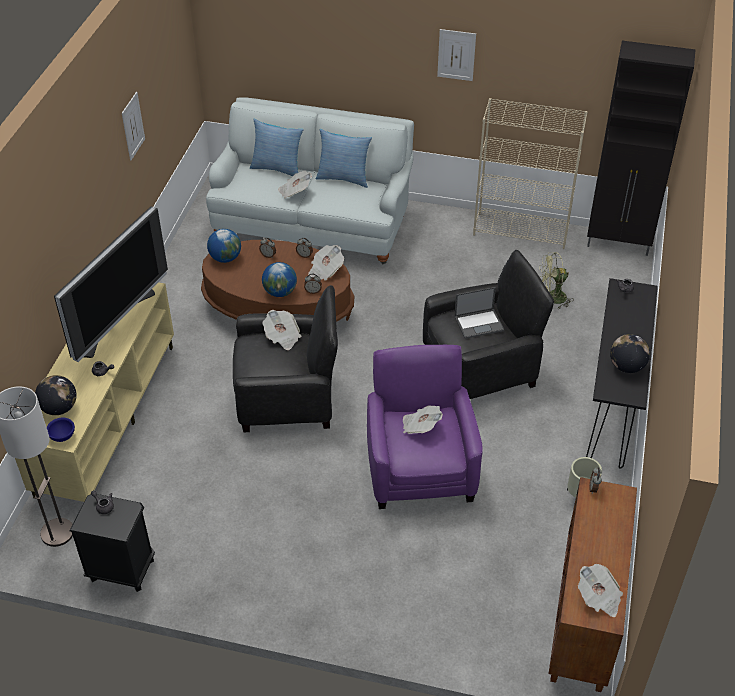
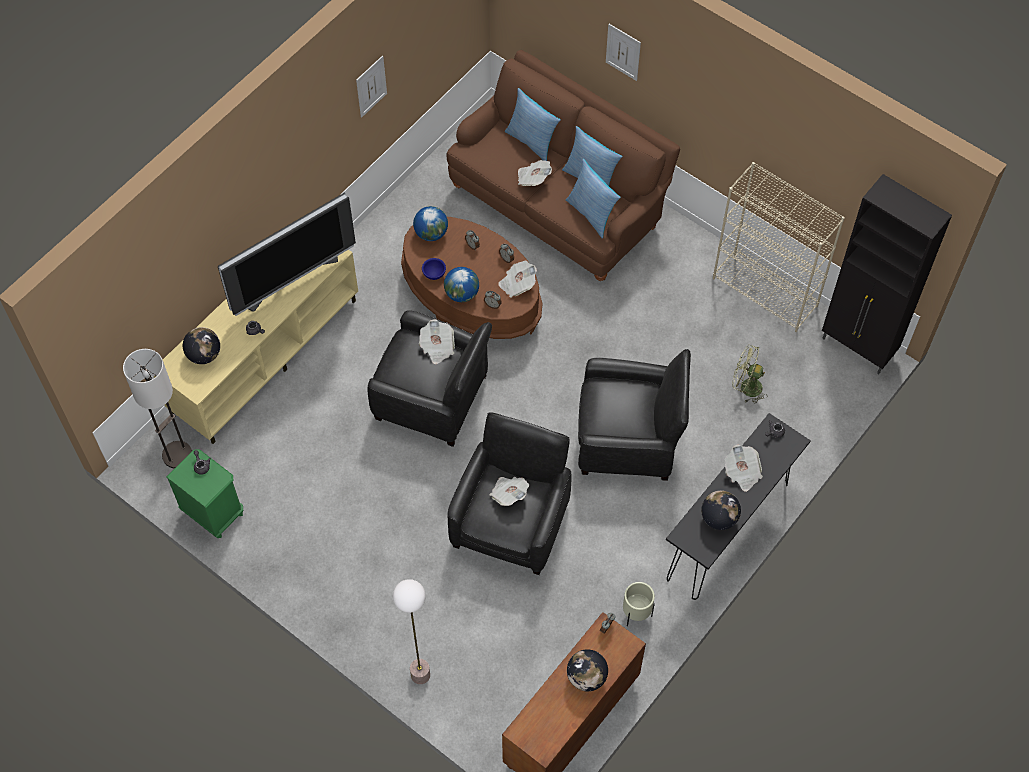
camera: 25 degrees right, 15 degrees up
blue bowl [47,417,75,442] -> blue bowl moved to [422,258,446,280]
black nightstand [69,494,155,592] -> green nightstand [166,449,244,538]
white sofa [206,97,414,264] -> brown sofa [447,50,680,281]
purple armchair [367,345,483,509] -> black armchair [447,412,572,575]
picture [437,29,476,81] -> picture moved to [606,24,641,81]
laptop [454,287,504,339] -> none
newspaper [578,564,623,617] -> newspaper moved to [725,444,763,492]
none -> floor lamp [393,579,430,684]
none -> pillow [566,159,621,239]
none -> globe [567,649,608,691]

